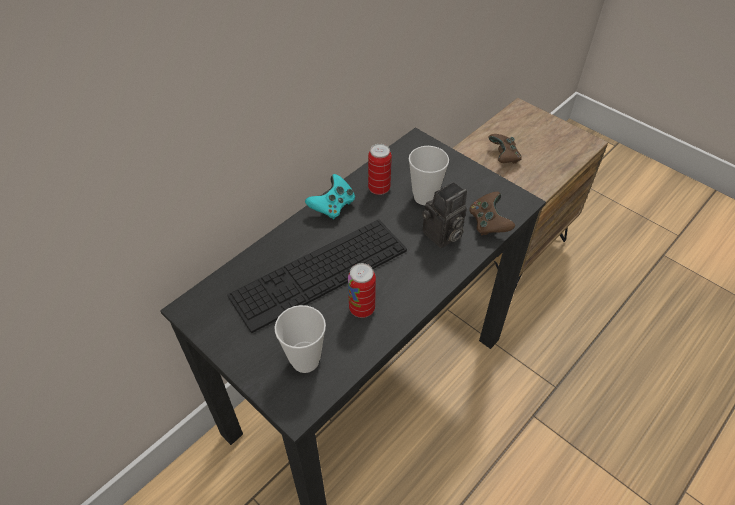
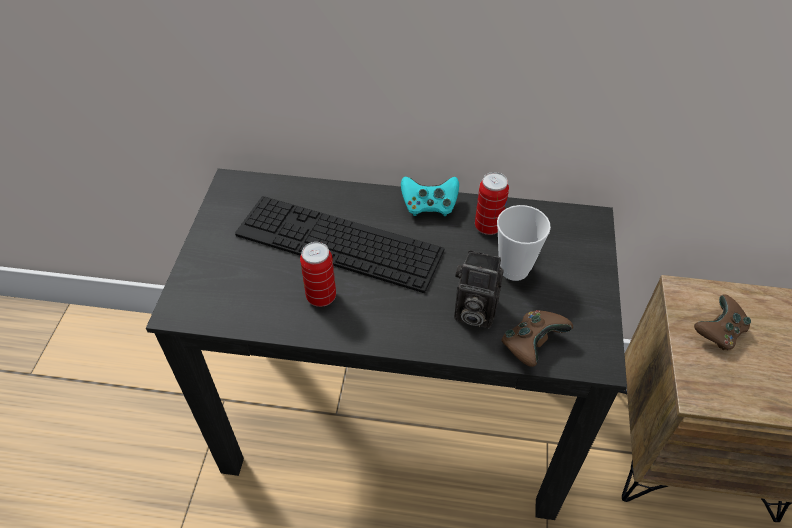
camera: 55 degrees right, 0 degrees up
cup [274,305,326,373] -> none

